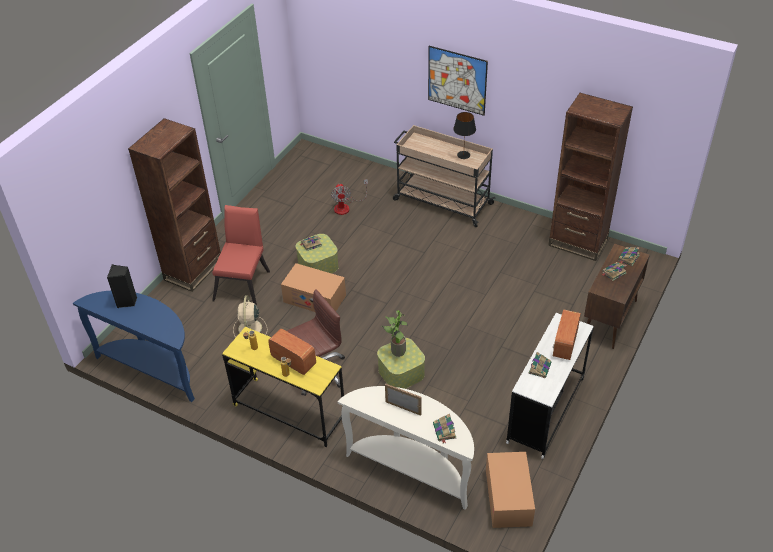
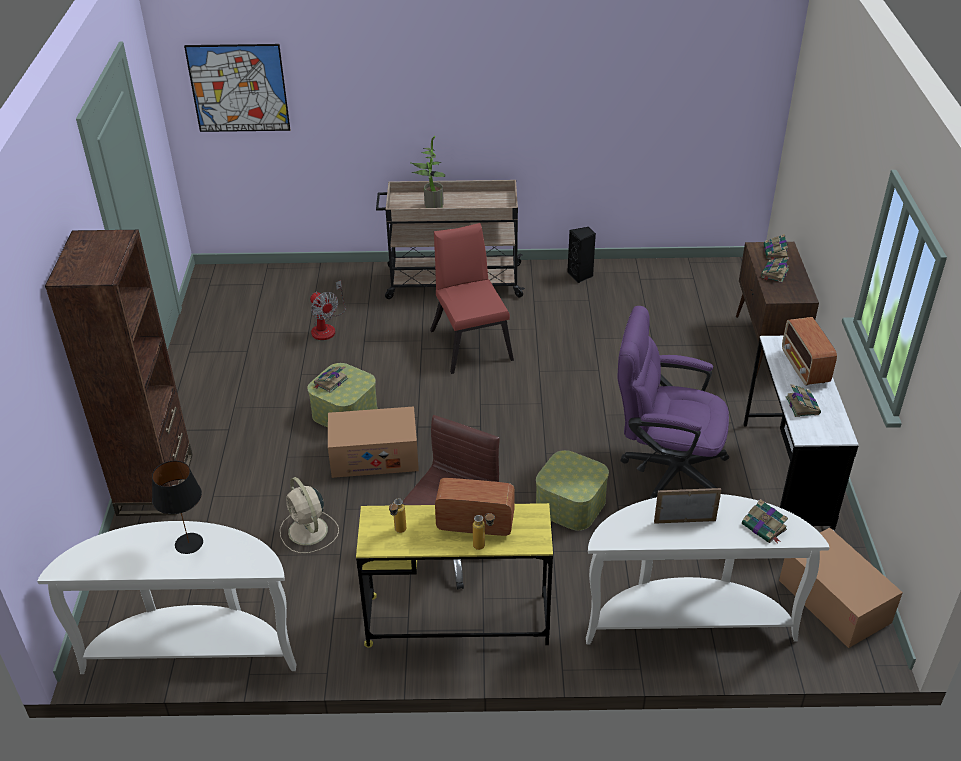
camera: 30 degrees left, 5 degrees down
blue console table [73,291,195,402] -> white console table [37,521,297,674]
black speaker [107,264,137,308] -> black speaker moved to [567,227,596,283]
red chair [212,205,270,306] -> red chair moved to [430,223,514,374]
potted plant [382,310,408,357] -> potted plant moved to [410,136,445,208]
picture [428,46,488,116] -> picture moved to [184,44,290,132]
black table lamp [453,112,476,159] -> black table lamp moved to [152,461,203,554]
brown bookcase [548,93,633,261] -> none
none -> purple office chair [618,306,729,499]

